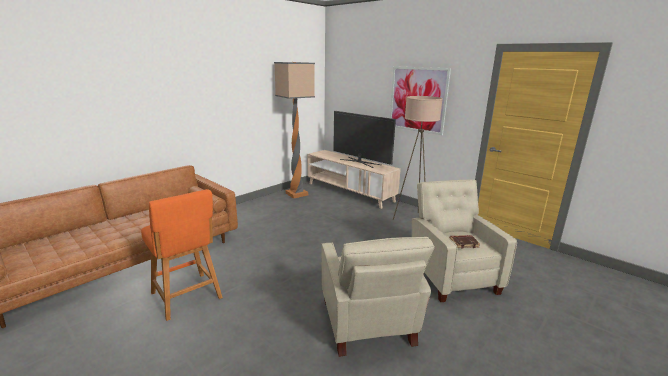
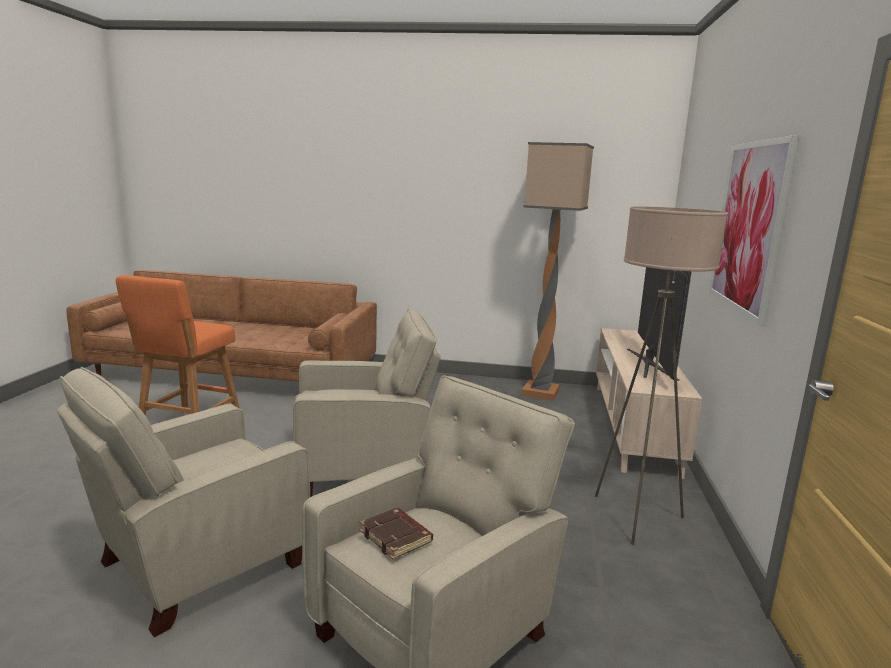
camera: 55 degrees right, 5 degrees down
none -> beige armchair [293,309,441,497]

